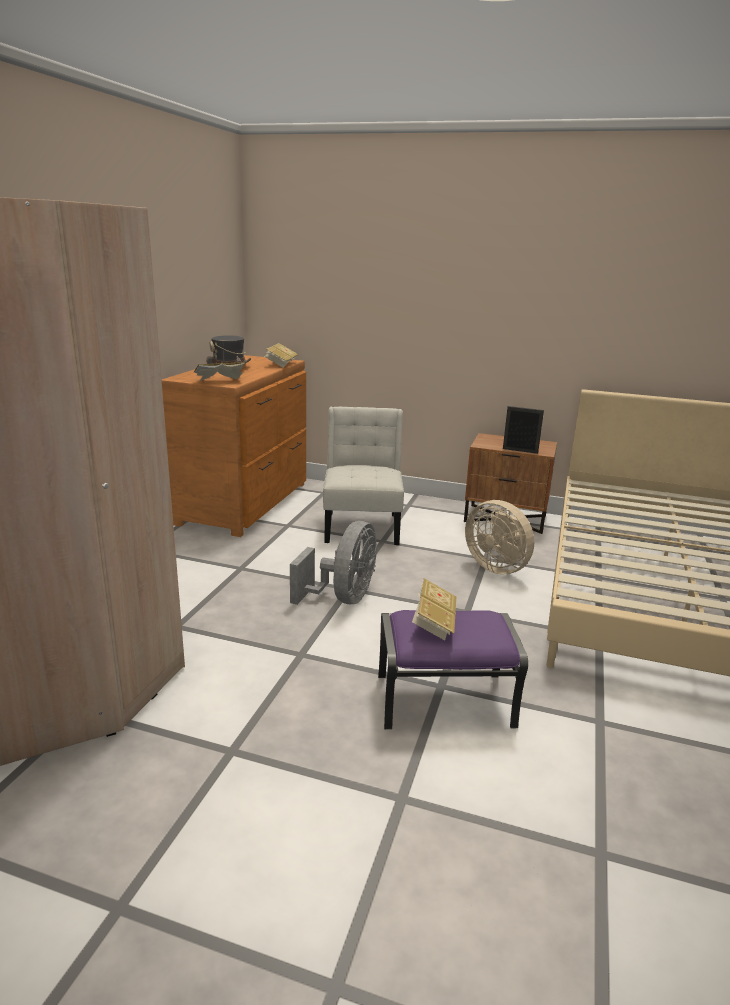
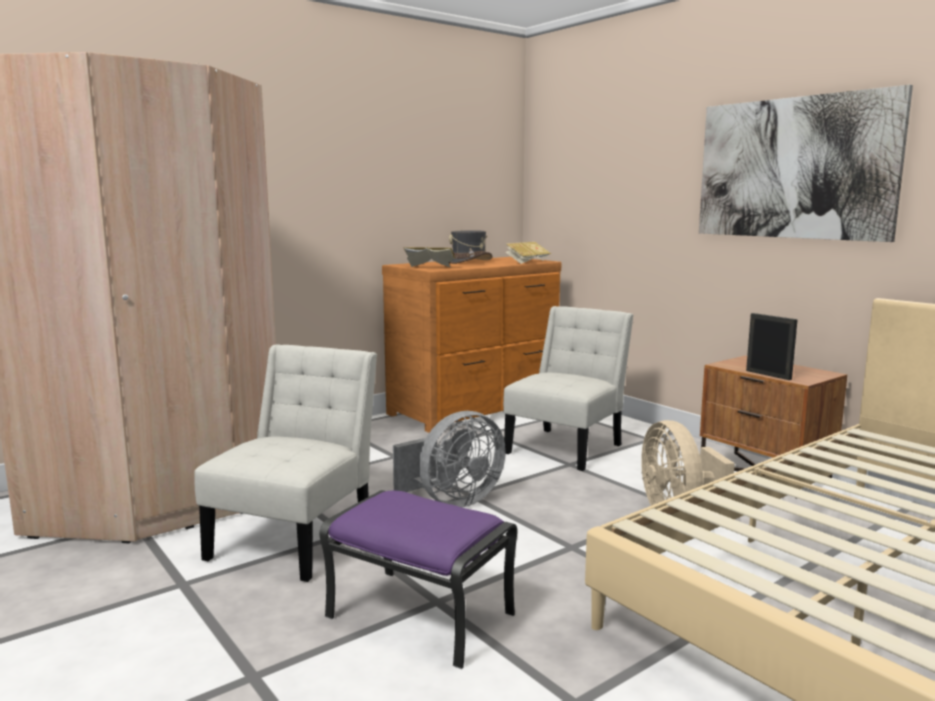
camera: 35 degrees right, 10 degrees down
book [412,578,456,640] -> none
none -> white chair [194,344,377,582]
none -> picture [699,85,913,242]

